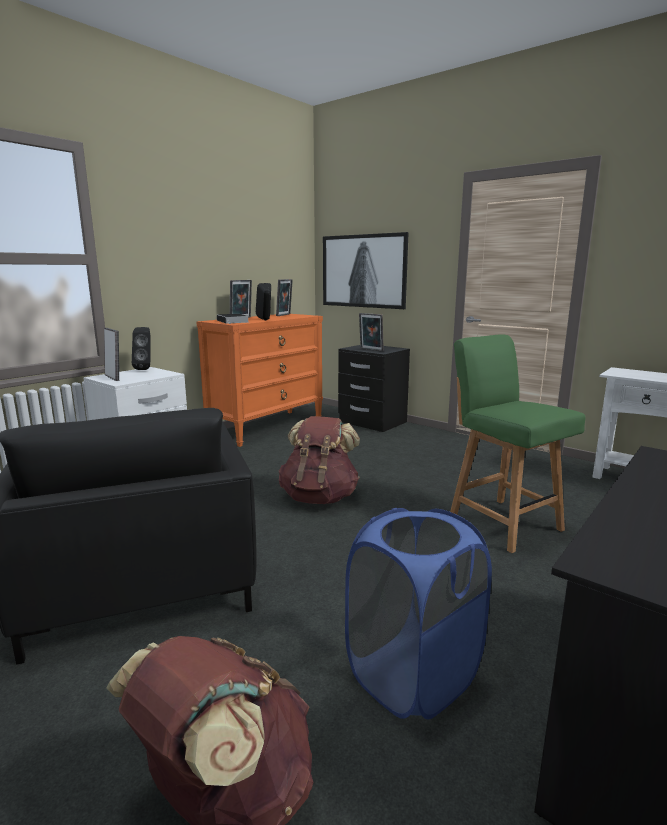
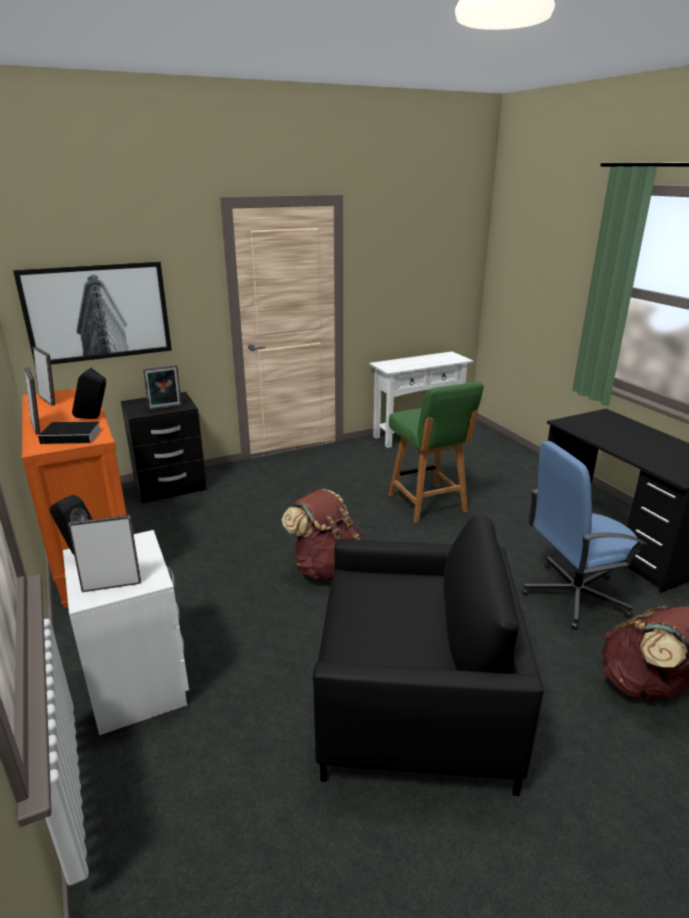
camera: 65 degrees left, 10 degrees up
blue laundry basket [345,508,492,720] -> blue office chair [522,441,647,630]
green chair [450,334,586,553] -> green chair turned 105 degrees counterclockwise [388,382,484,523]

